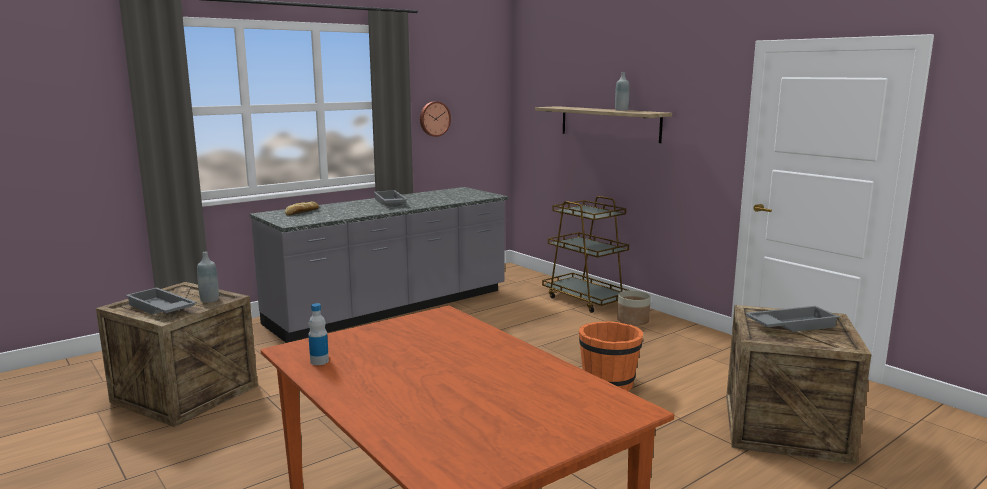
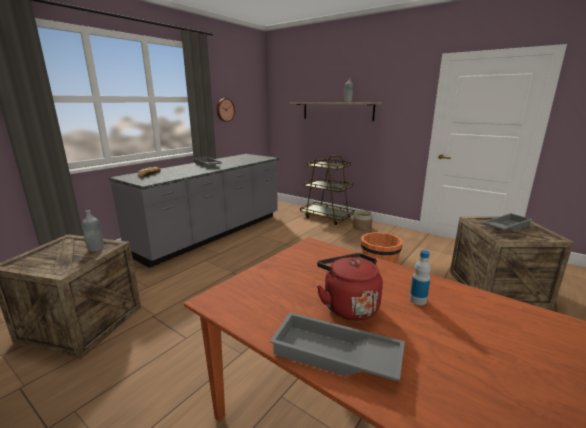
camera: 15 degrees left, 5 degrees up
grey tray [126,288,197,315] -> grey tray moved to [270,312,405,381]
bottle [308,303,329,365] -> bottle moved to [410,250,431,305]
none -> red kettle [317,253,383,321]

